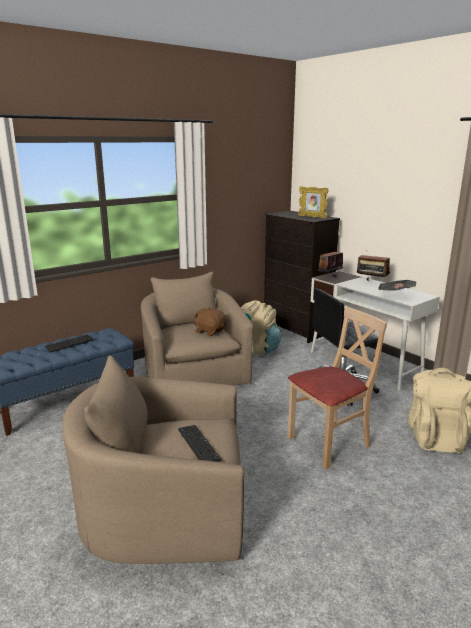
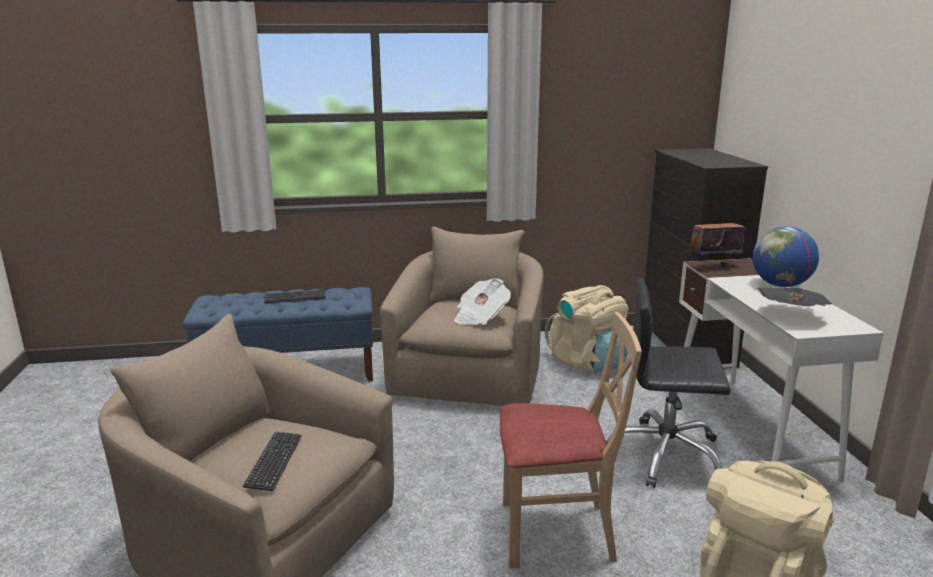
camera: 30 degrees right, 0 degrees up
brown plush toy [194,308,226,336] -> newspaper [454,278,511,325]
picture frame [298,186,328,218] -> none
radio [357,255,390,281] -> globe [753,226,819,287]

